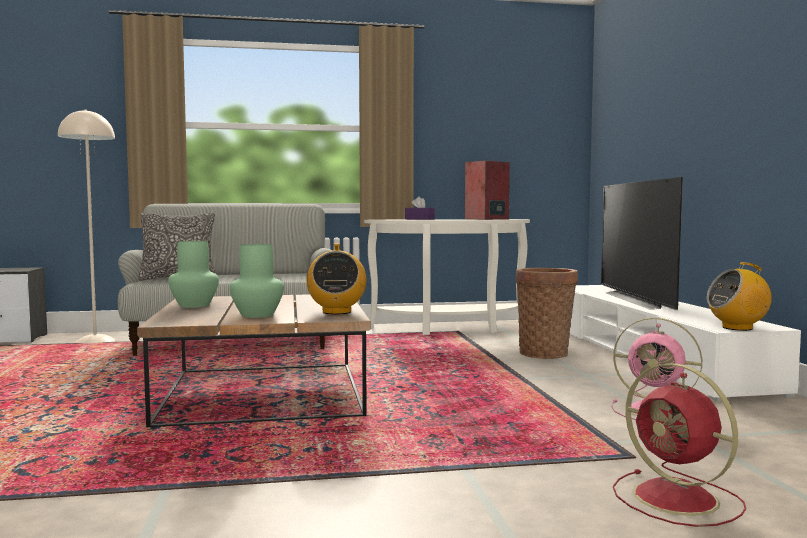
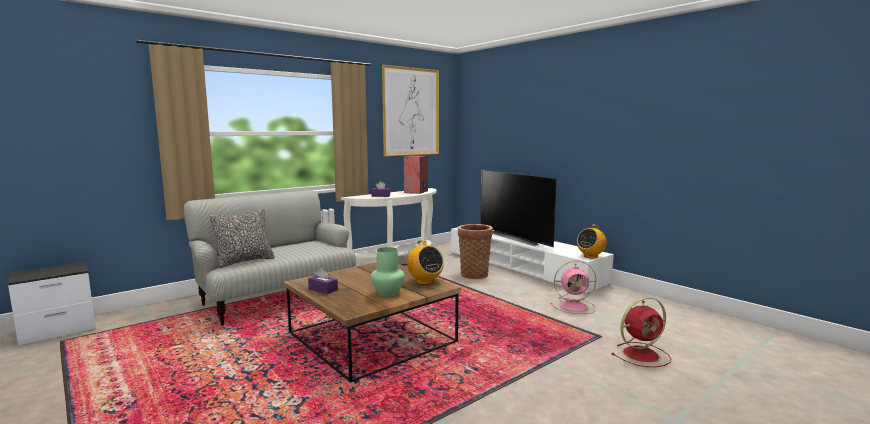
camera: 30 degrees left, 5 degrees up
beige floor lamp [58,109,116,343] -> none
green vase [168,241,219,308] -> purple tissue box [308,268,338,294]
red fan [613,363,746,527] -> red fan turned 45 degrees counterclockwise [611,297,671,367]
none -> picture [382,65,439,156]

